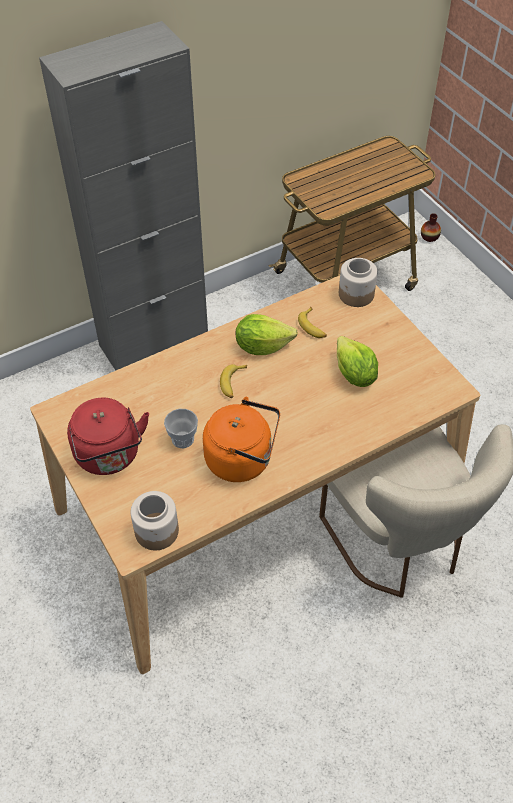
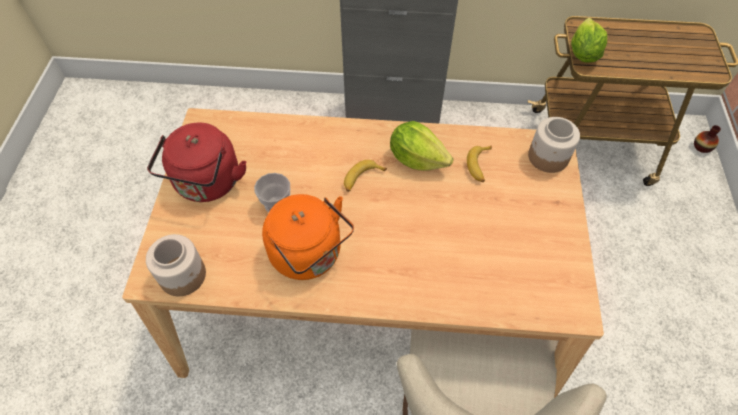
camera: 35 degrees right, 5 degrees up
lettuce [337,336,378,387] -> lettuce moved to [571,18,607,63]

